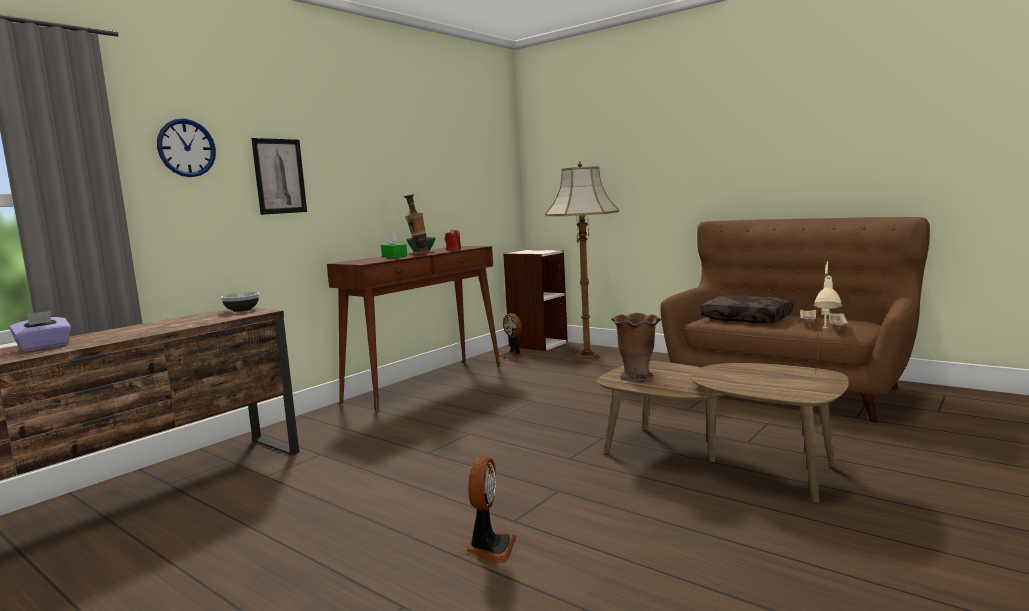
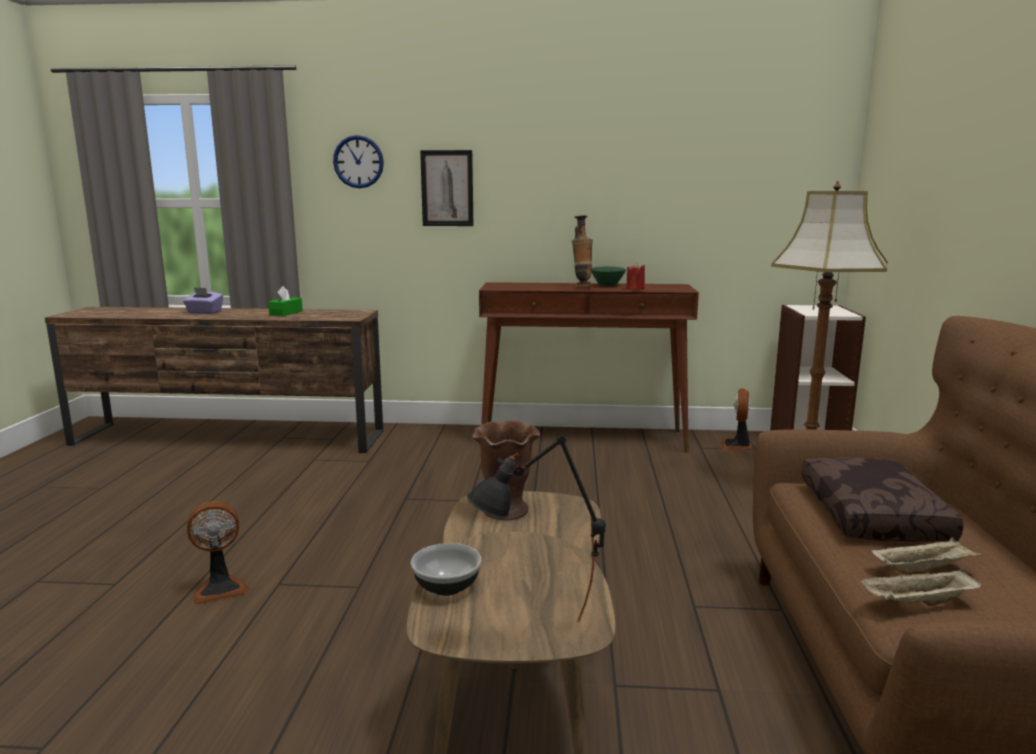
camera: 55 degrees right, 5 degrees up
bowl [221,292,259,312] -> bowl moved to [411,543,482,596]
green tissue box [381,233,407,258] -> green tissue box moved to [268,286,303,316]
beige table lamp [813,262,842,373] -> black table lamp [467,436,606,622]

